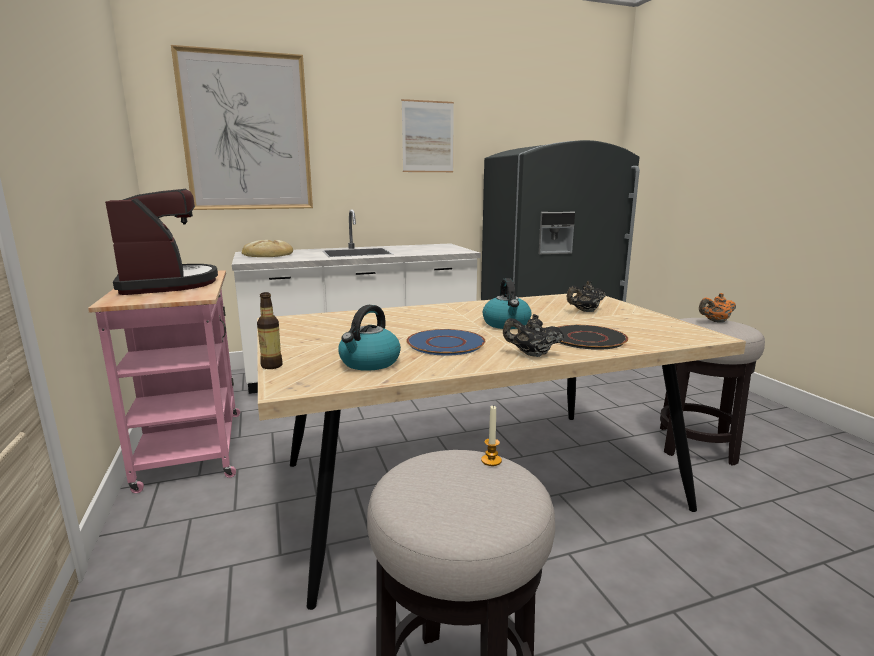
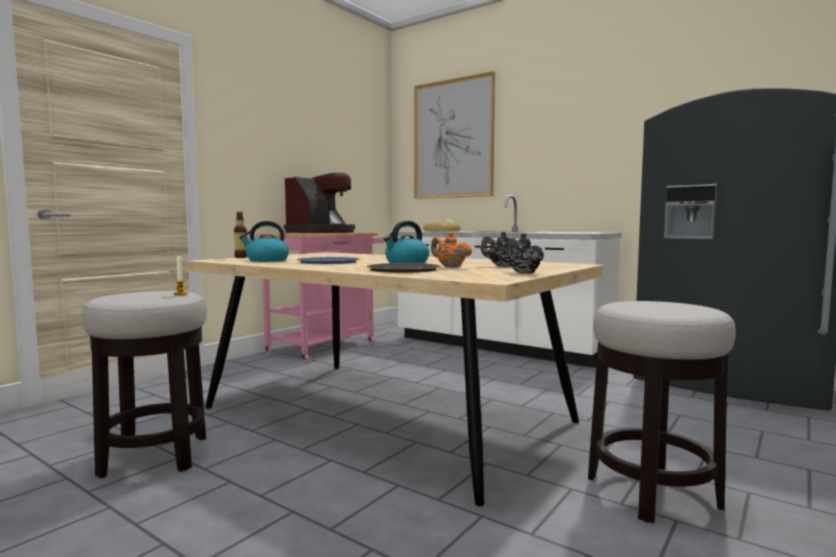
camera: 55 degrees right, 10 degrees down
picture [402,99,454,172] -> none
black teapot [503,314,564,357] -> black teapot moved to [507,233,544,274]
orange teapot [699,293,736,323] -> orange teapot moved to [431,232,472,267]

